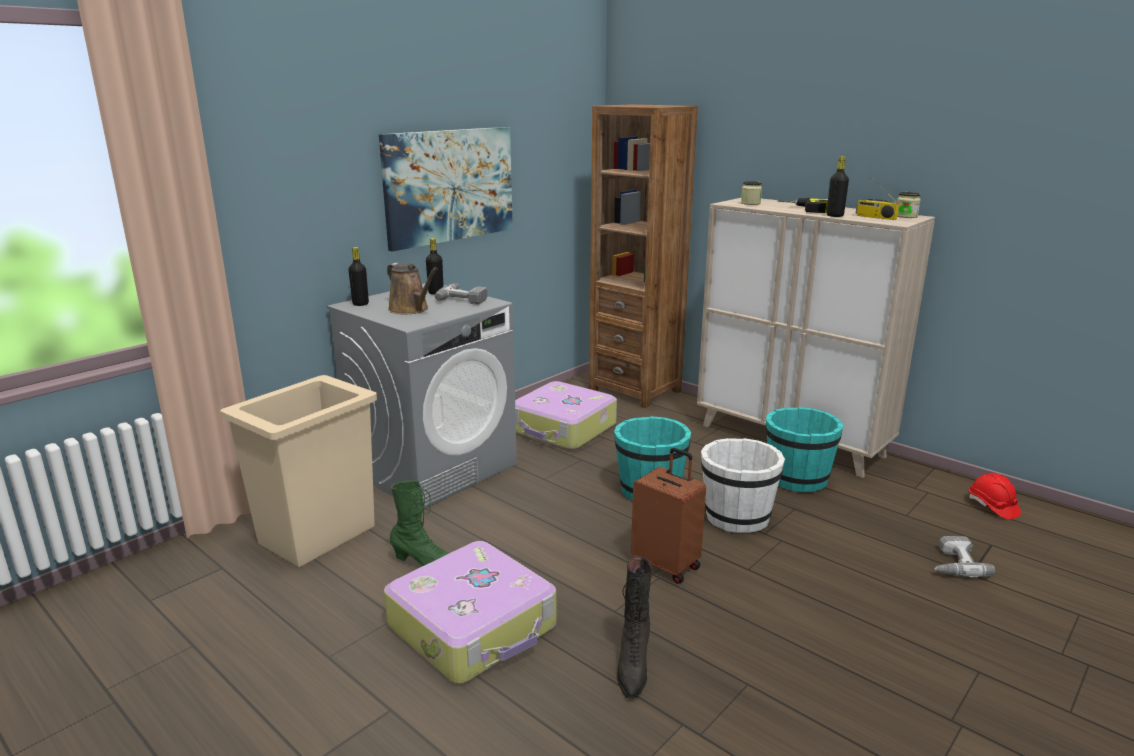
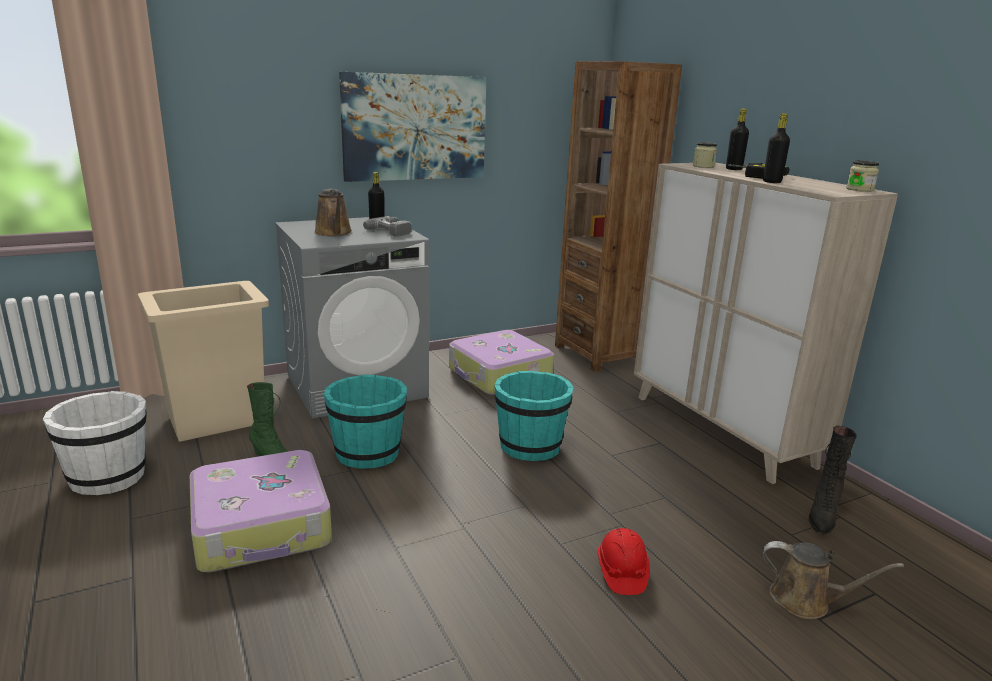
camera: 20 degrees right, 0 degrees up
black bottle [348,247,369,306] -> black bottle moved to [726,109,749,170]
black boot [617,557,653,699] -> black boot moved to [809,426,857,534]
brown suitcase [631,448,706,584] -> none
white bucket [701,438,785,533] -> white bucket moved to [43,391,147,495]
turquoise bucket [766,407,843,492] -> turquoise bucket moved to [324,375,407,469]
radio [855,176,899,220] -> none
power drill [934,536,995,577] -> brown watering can [763,541,904,619]
red hard hat [969,473,1021,519] -> red hard hat moved to [597,528,649,595]

